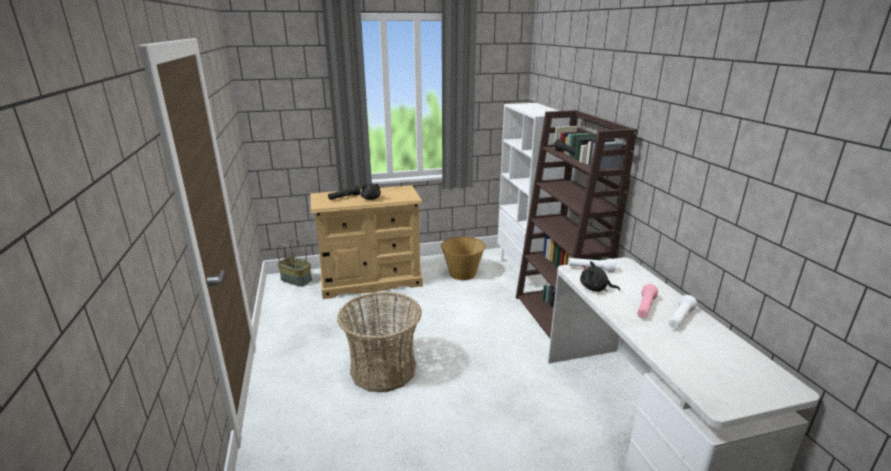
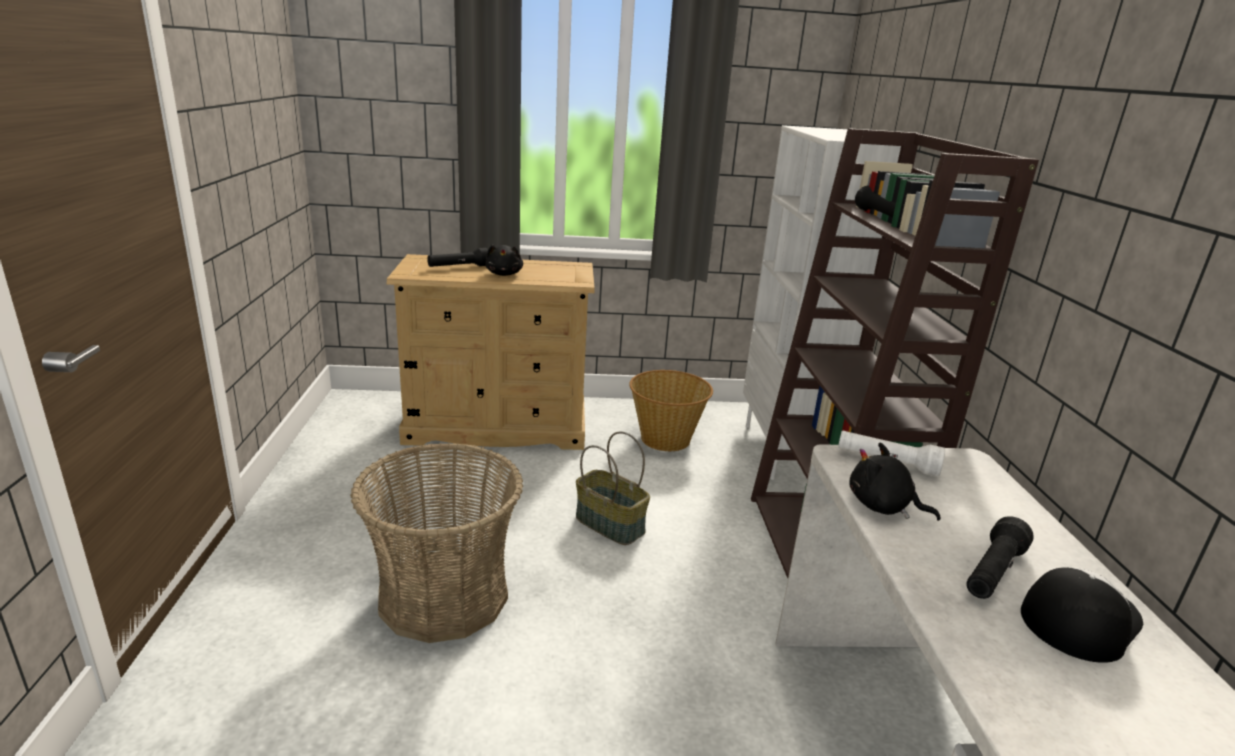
camera: 10 degrees right, 0 degrees up
basket [277,238,312,287] -> basket moved to [576,431,650,545]
pink flashlight [637,284,658,318] -> black flashlight [966,516,1034,599]
white flashlight [669,295,697,329] -> cap [1021,567,1144,663]

